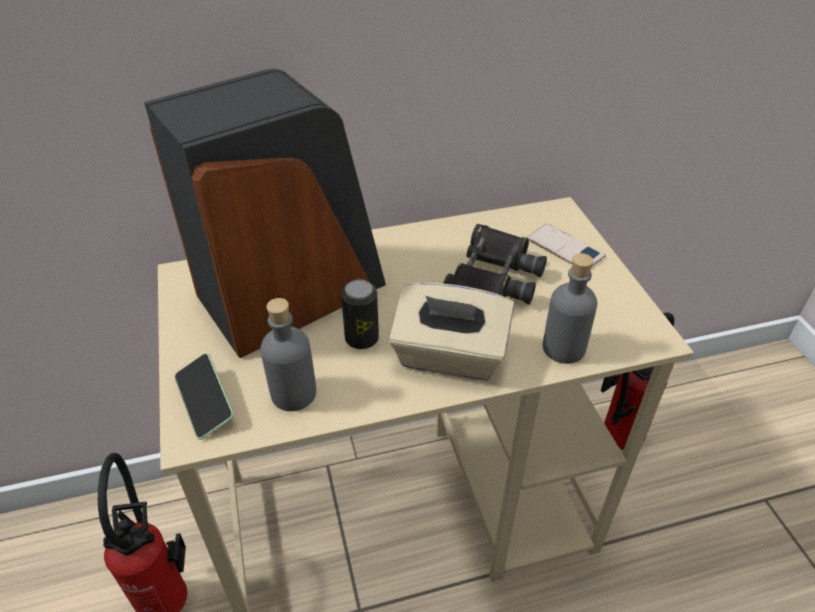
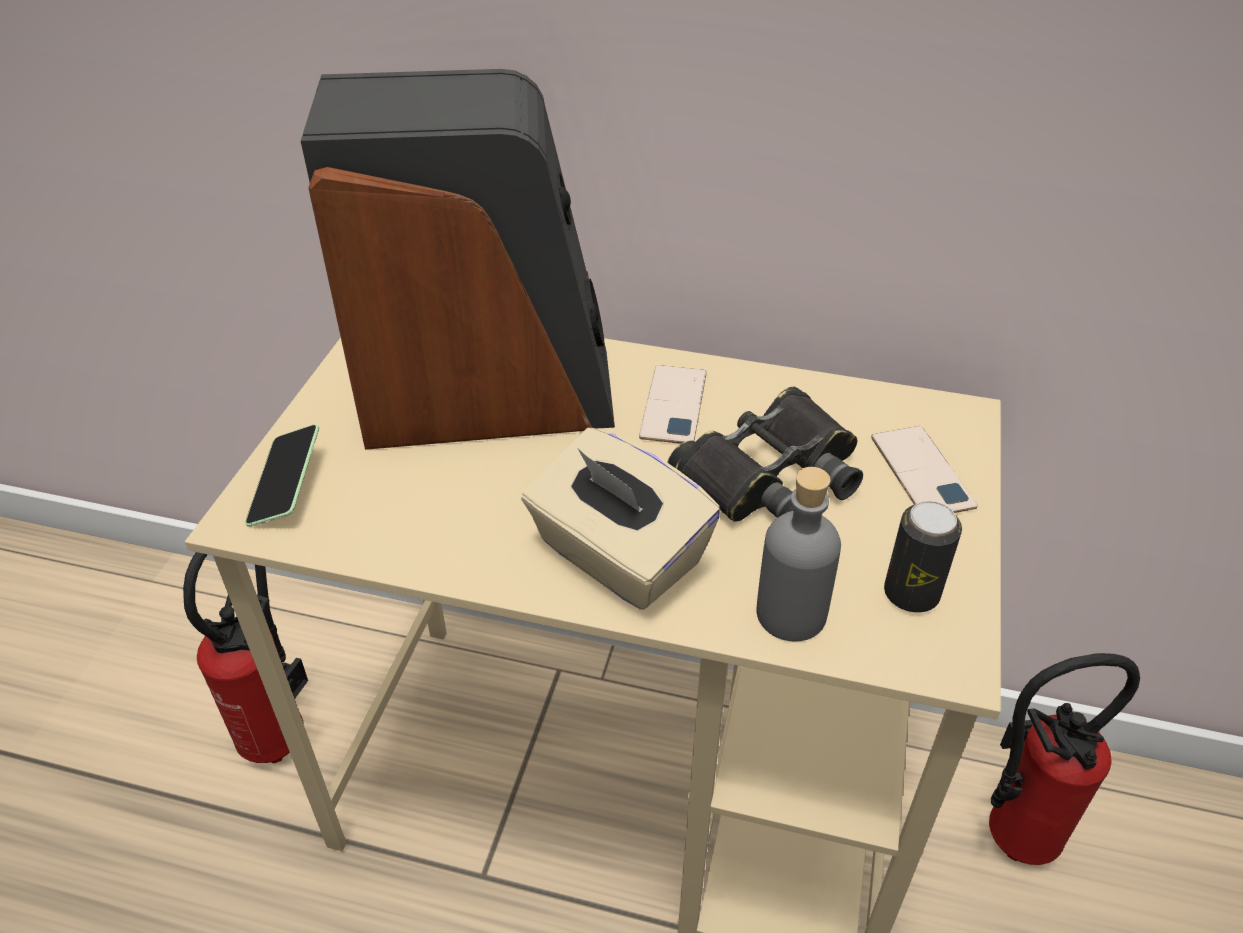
camera: 30 degrees right, 0 degrees up
grey bottle [260,298,316,411] -> none
can [341,279,379,349] -> can moved to [884,501,962,613]
none -> phone [639,365,707,444]

